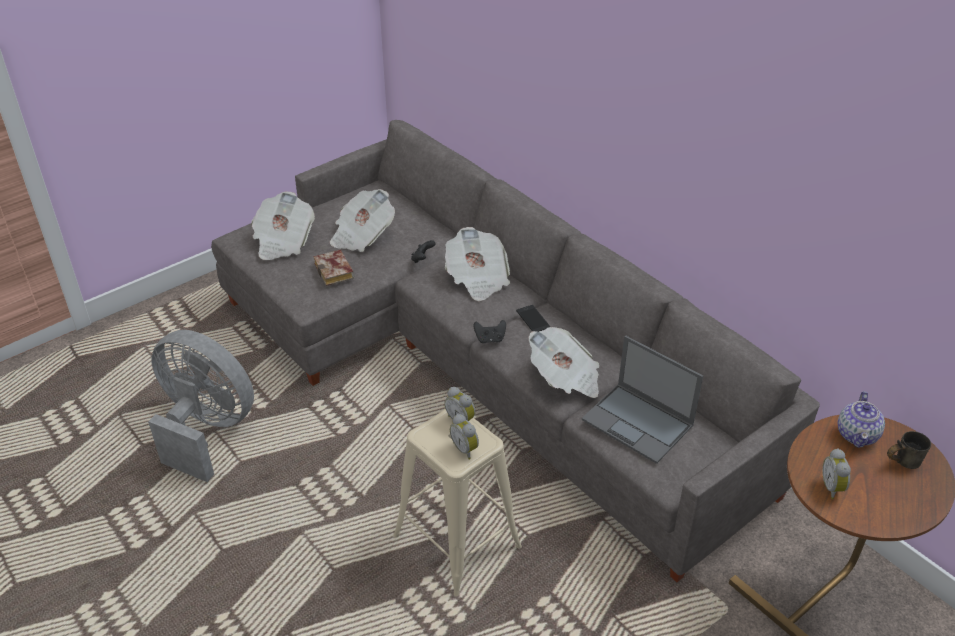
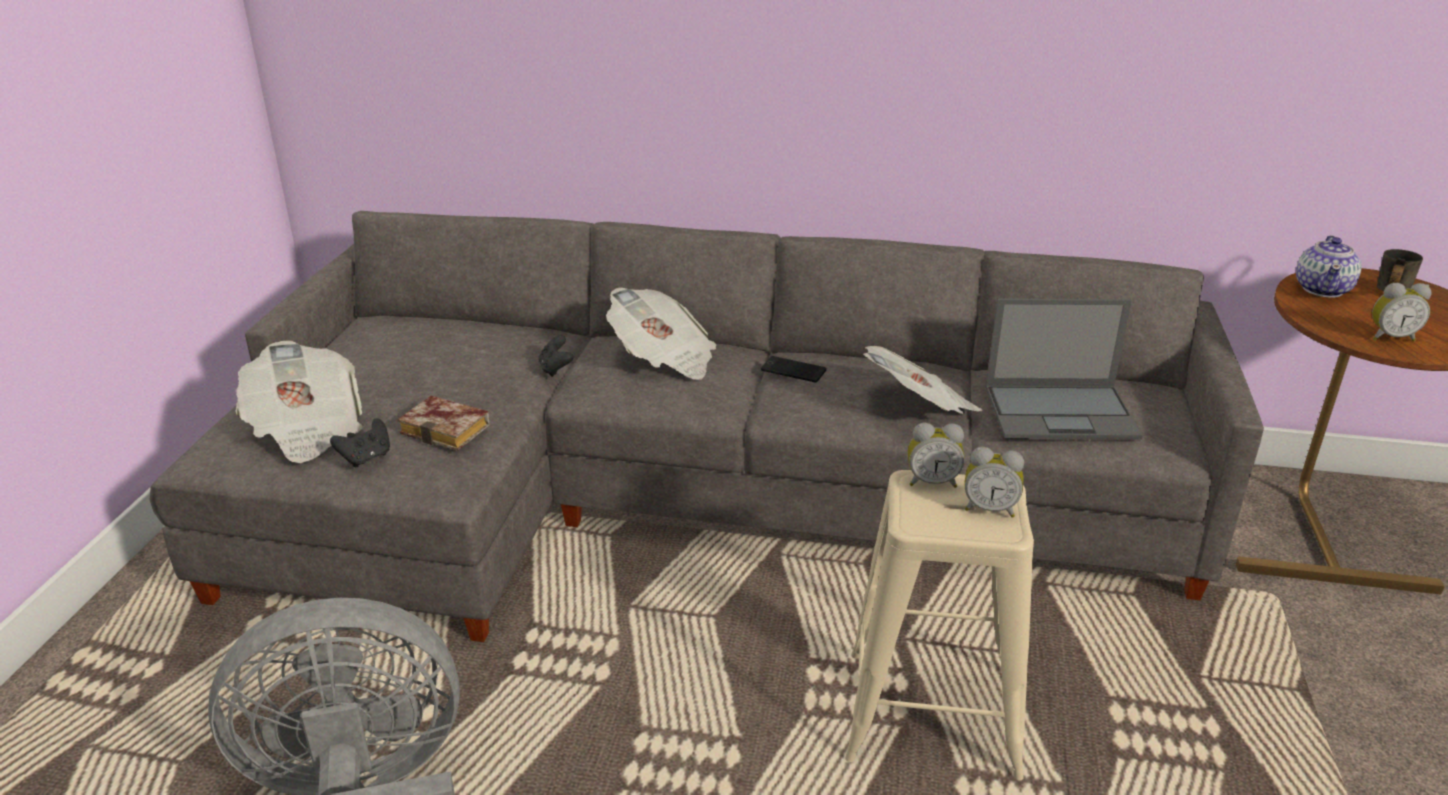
camera: 40 degrees left, 10 degrees down
newspaper [330,189,395,252] -> none
black game controller [474,320,506,343] -> black game controller moved to [330,418,390,467]
alarm clock [822,448,851,499] -> alarm clock turned 45 degrees counterclockwise [1372,283,1432,341]
teapot [838,391,885,448] -> teapot turned 45 degrees clockwise [1296,235,1361,297]

